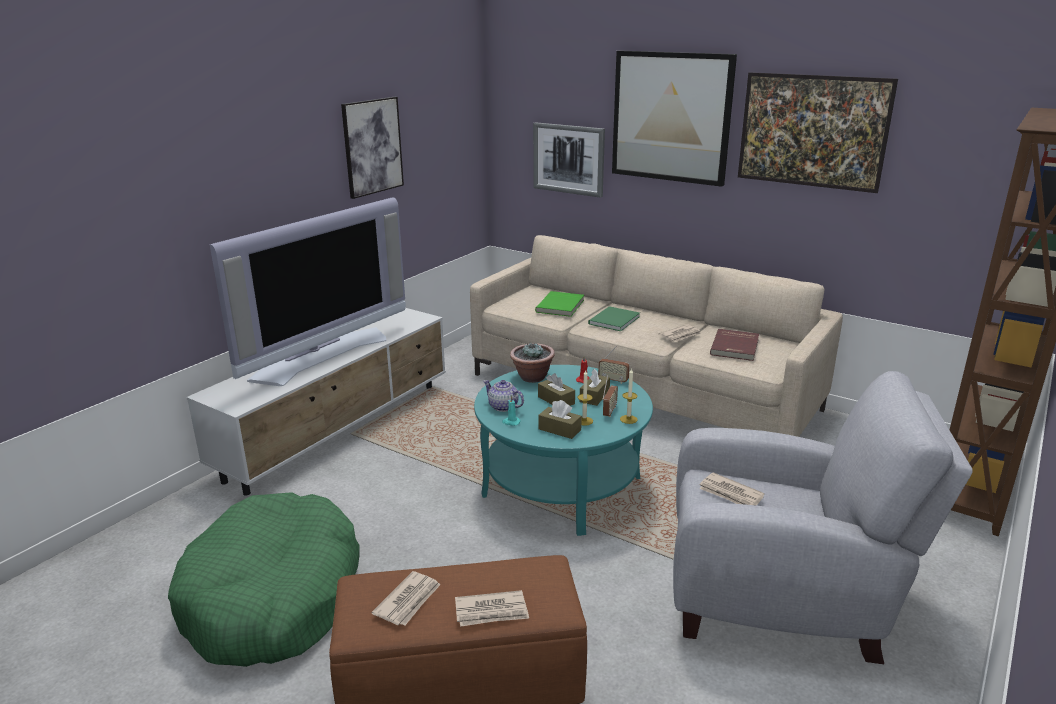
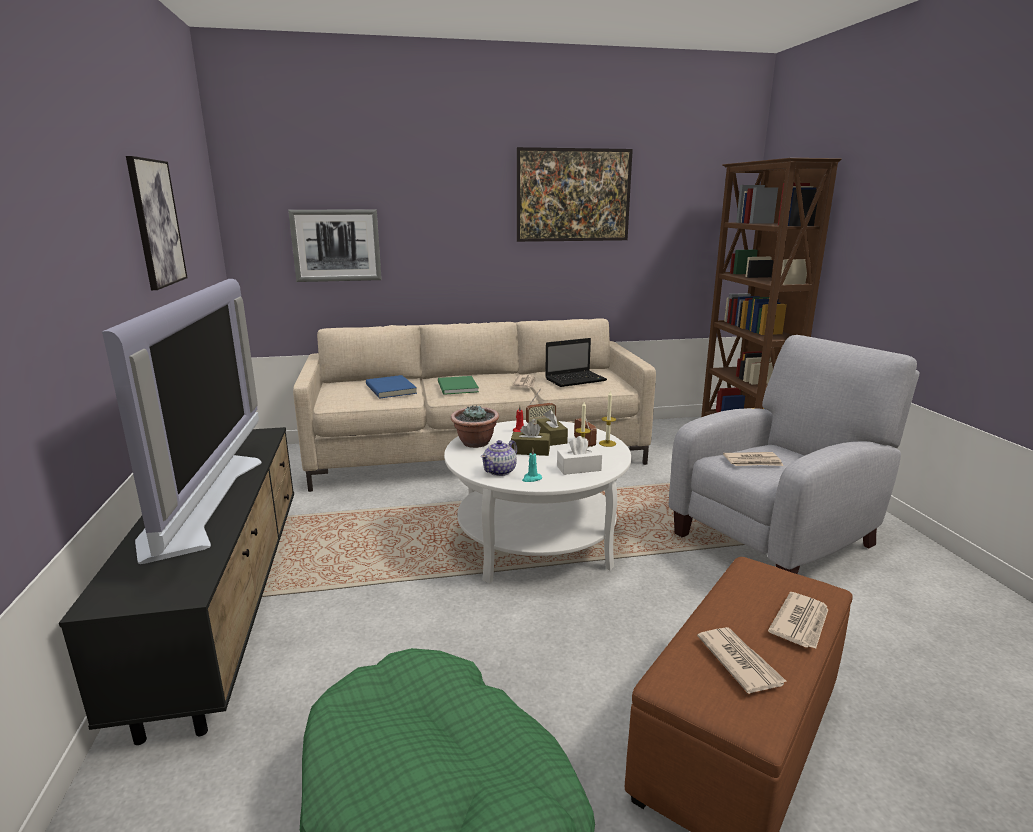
camera: 45 degrees left, 5 degrees down
white tv stand [186,308,446,496] -> black tv stand [59,427,294,745]
turquoise coffee table [474,365,653,536] -> white coffee table [444,420,631,583]
teapot [483,380,524,412] -> teapot turned 45 degrees counterclockwise [481,440,517,476]
green book [535,291,584,317] -> blue book [366,375,417,399]
brown tissue box [538,400,582,439] -> white tissue box [557,436,602,475]
picture [612,51,737,187] -> none
red book [710,329,759,361] -> laptop [545,338,607,387]

